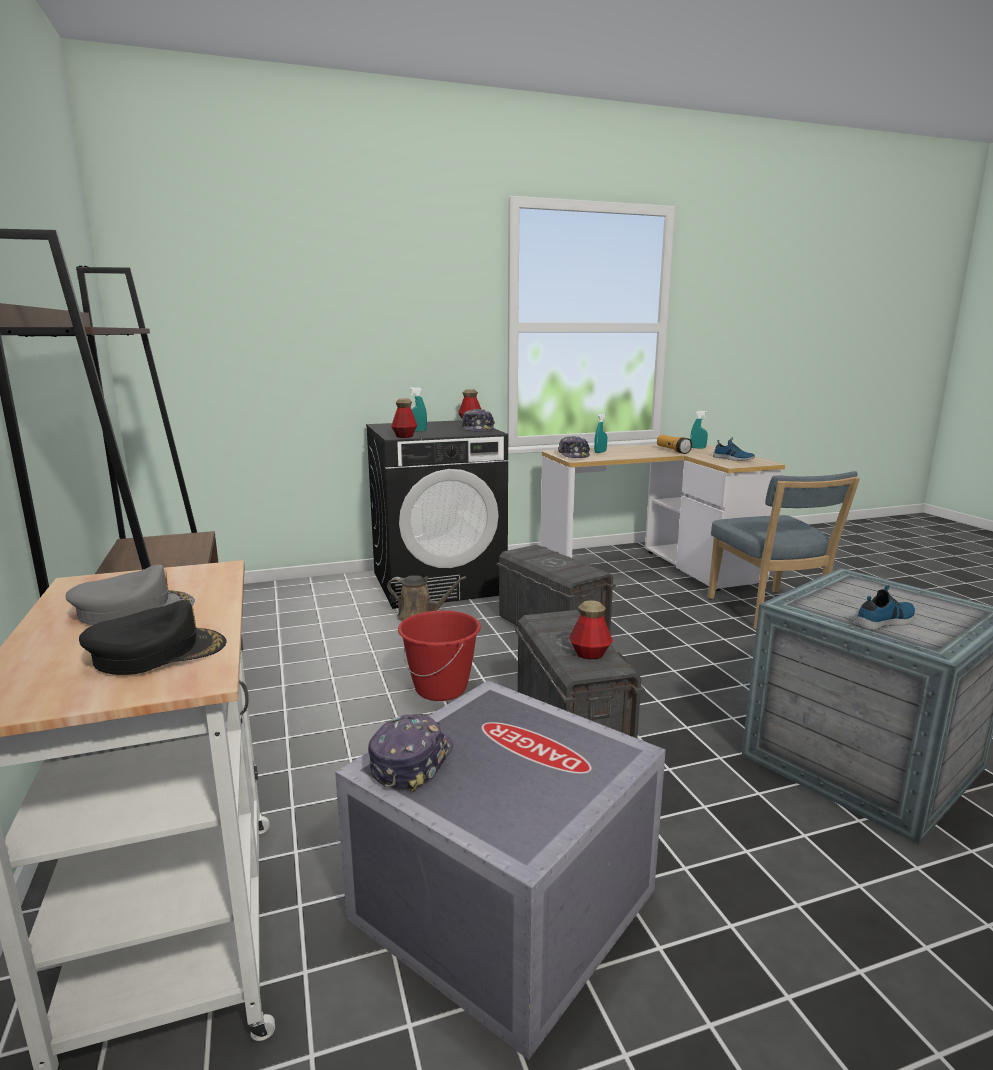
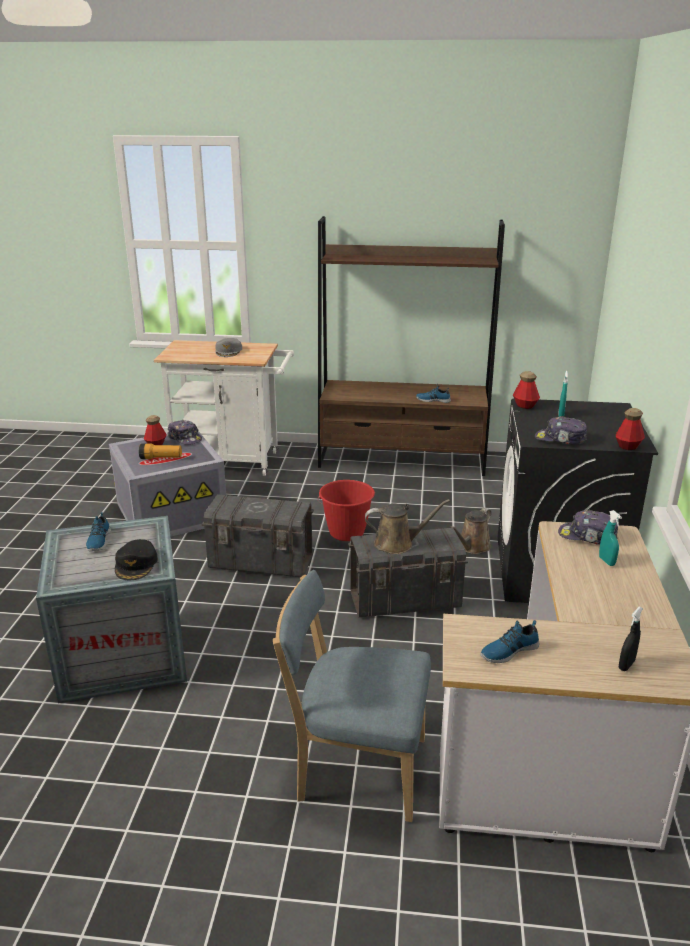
camera: 115 degrees right, 10 degrees up
black cap [79,600,226,675] -> black cap moved to [115,539,158,580]
bottle [569,600,613,659] -> bottle moved to [144,415,167,445]
flashlight [657,435,692,454] -> flashlight moved to [139,443,182,459]
turquoise spray bottle [690,411,708,449] -> black spray bottle [619,607,643,671]
none -> brown watering can [365,499,450,554]
none -> shoe [416,384,451,403]

